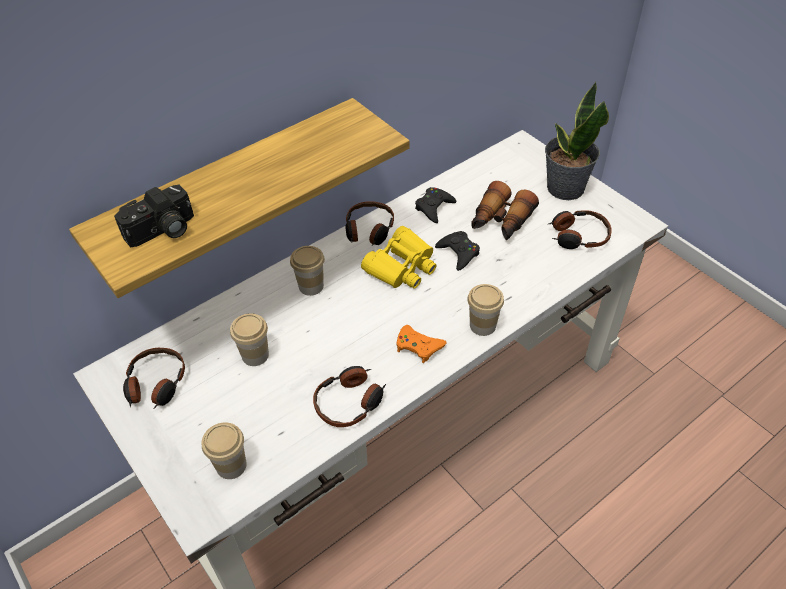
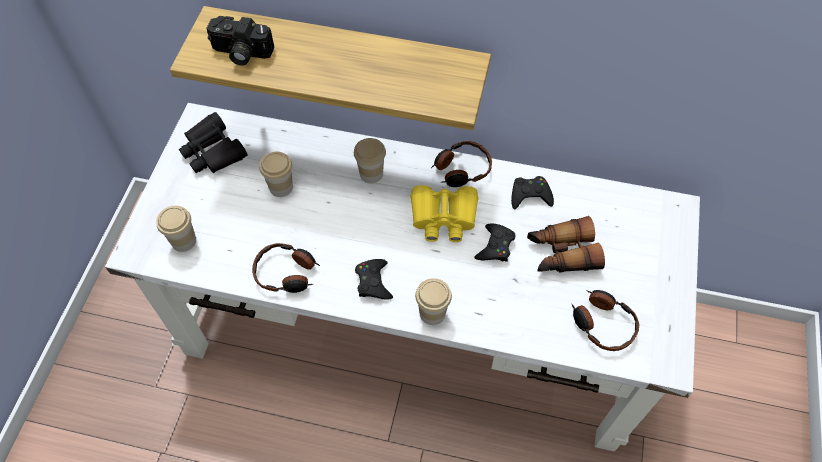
camera: 50 degrees right, 10 degrees up
headphones [123,348,185,409] -> black binoculars [179,112,248,173]
orange game controller [396,325,446,363] -> black game controller [355,259,393,300]
potted plant [545,82,609,200] -> none

